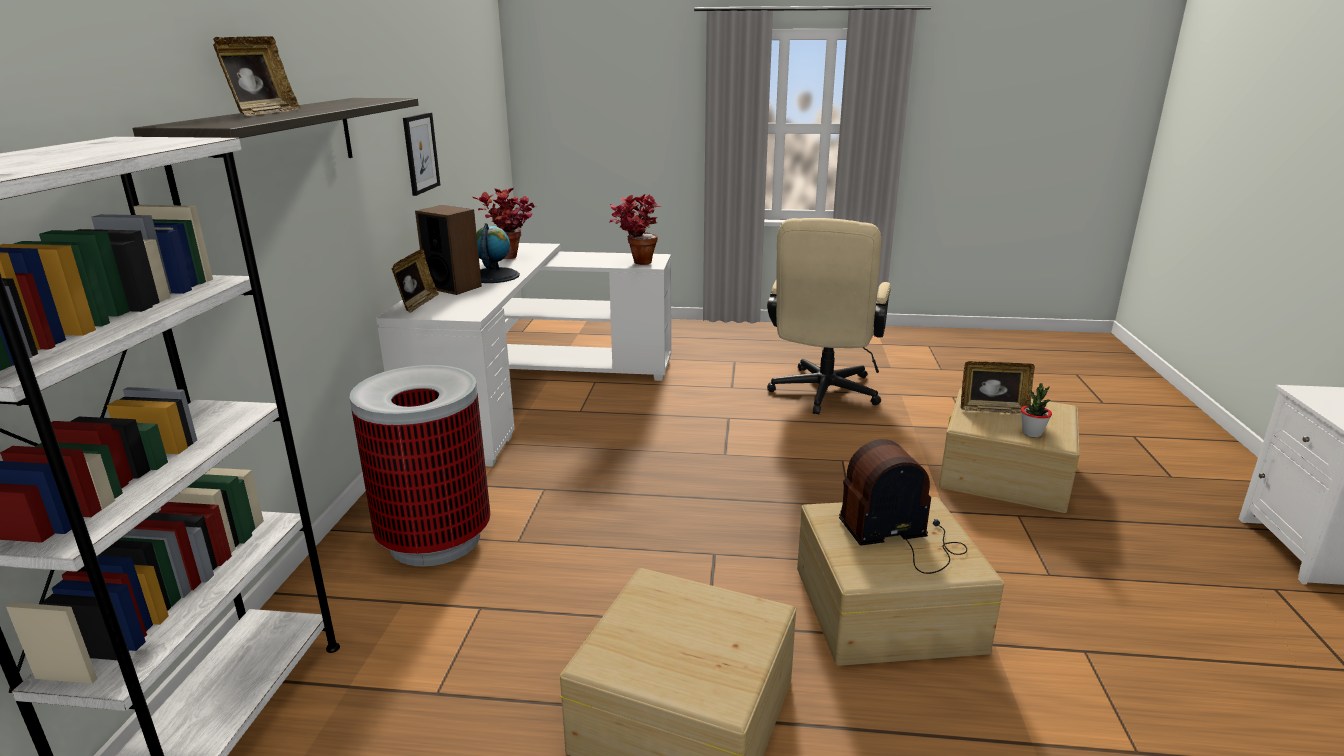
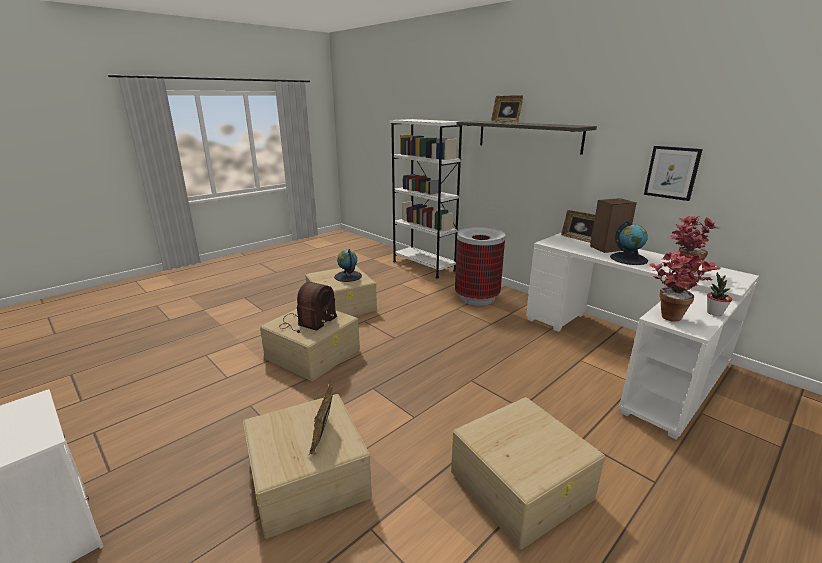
camera: 130 degrees right, 0 degrees up
beige office chair [767,218,891,415] -> beige storage box [451,397,605,550]
picture frame [961,361,1035,414] -> picture frame turned 45 degrees counterclockwise [309,380,333,455]
potted plant [1021,383,1052,437] -> potted plant moved to [707,272,732,316]
none -> globe [334,249,362,282]

